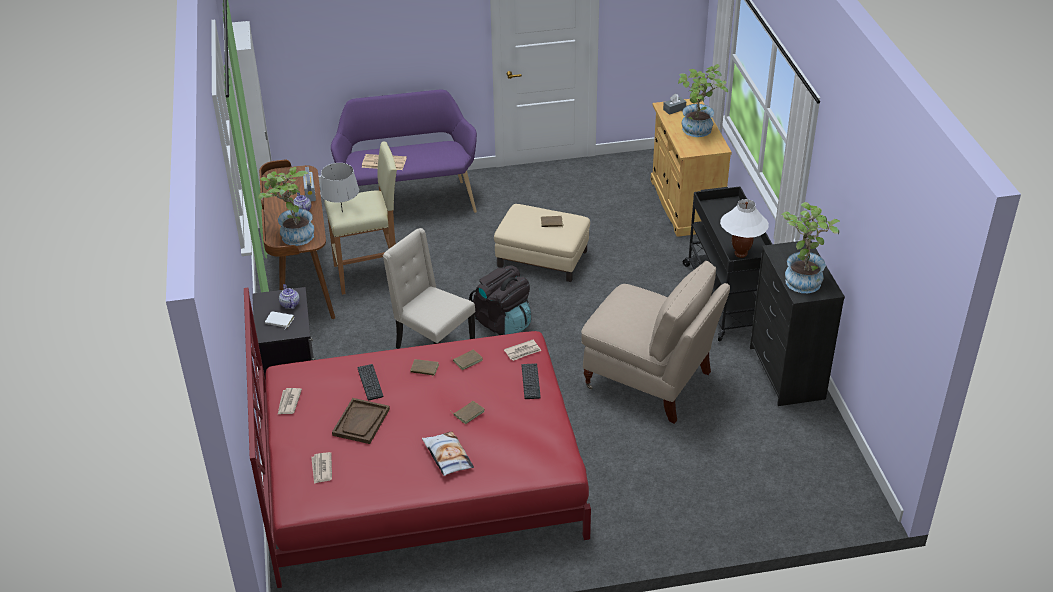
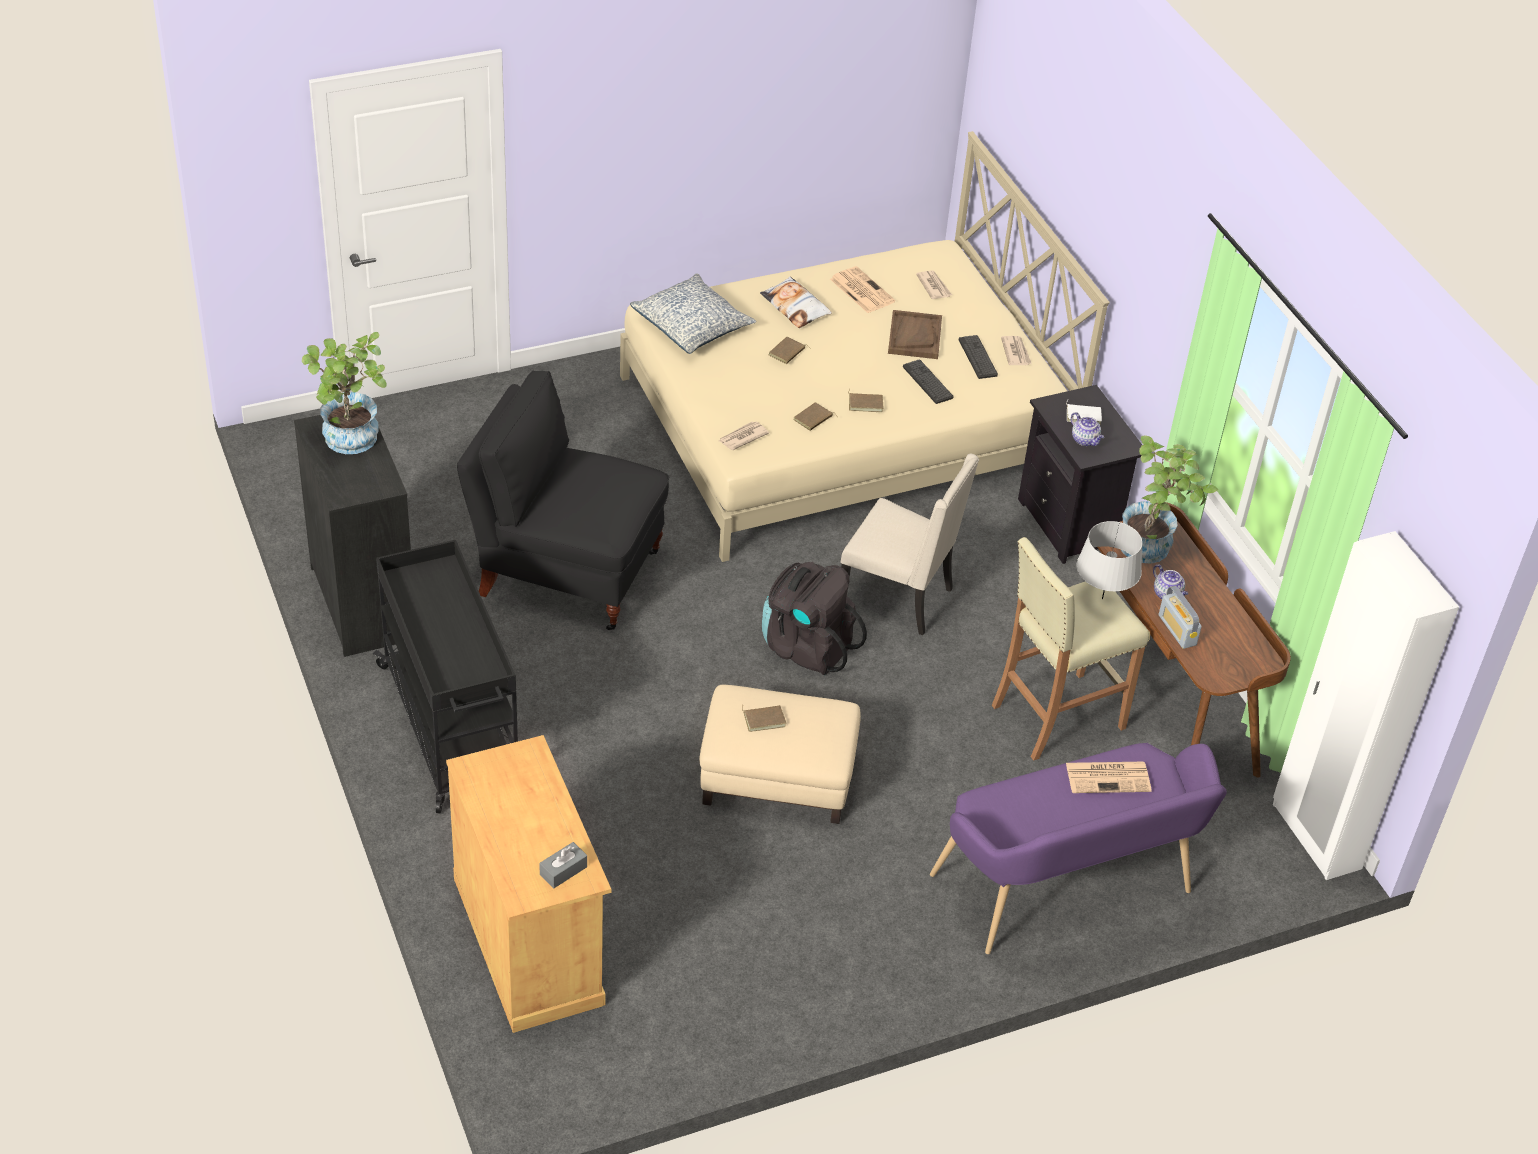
camera: 165 degrees right, 5 degrees up
red bed [244,288,591,588] -> beige bed [620,131,1110,562]
keyboard [522,363,541,399] -> keyboard moved to [959,335,998,379]
beige chair [581,261,730,424] -> black chair [457,371,669,630]
potted plant [678,64,728,137] -> none
white table lamp [720,199,769,258] -> none
none -> pillow [630,273,756,354]
none -> newspaper [830,266,895,313]

